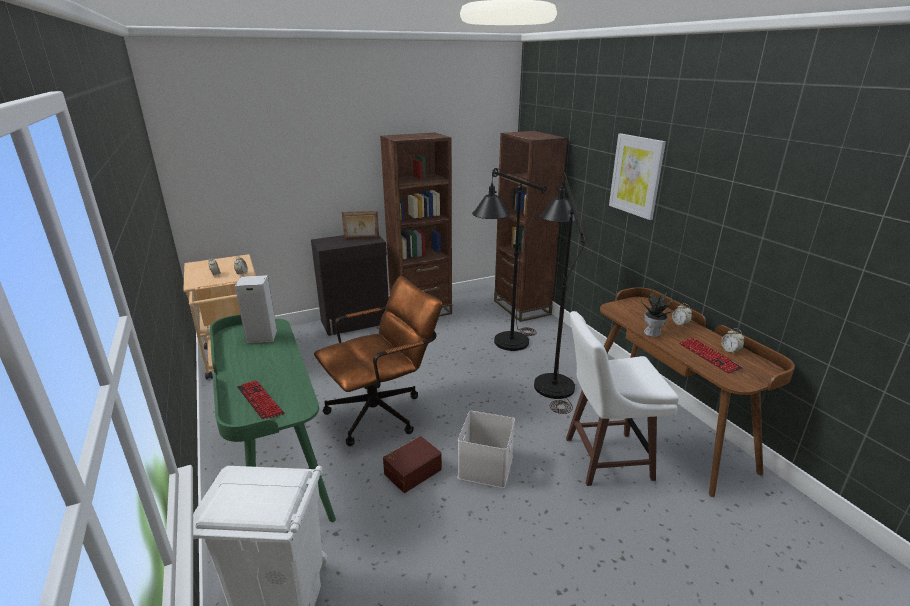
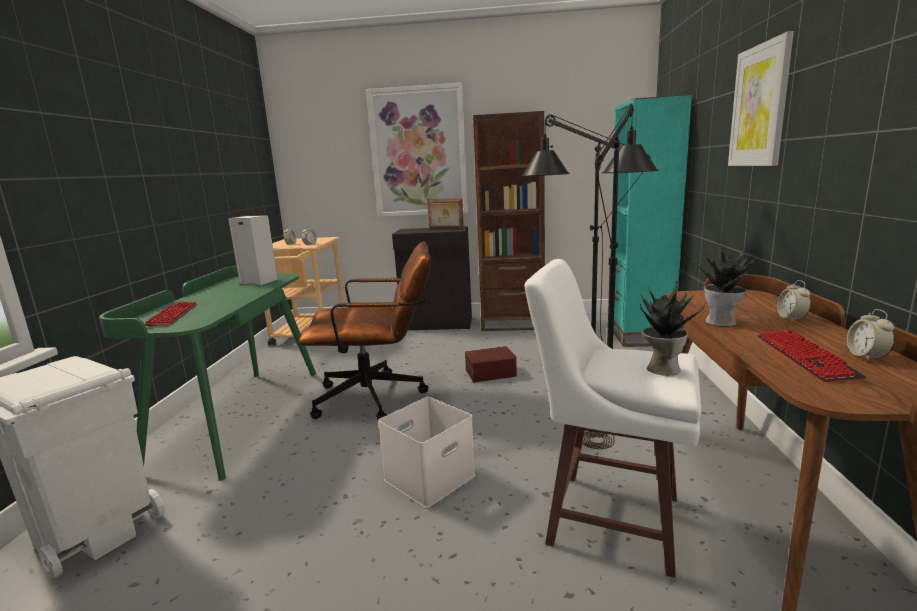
camera: 30 degrees right, 10 degrees down
brown storage box [383,436,442,493] -> brown storage box moved to [465,346,517,382]
brown bookcase [494,131,568,322] -> turquoise bookcase [610,95,692,347]
none -> picture [366,83,468,217]
none -> potted plant [640,280,705,376]

